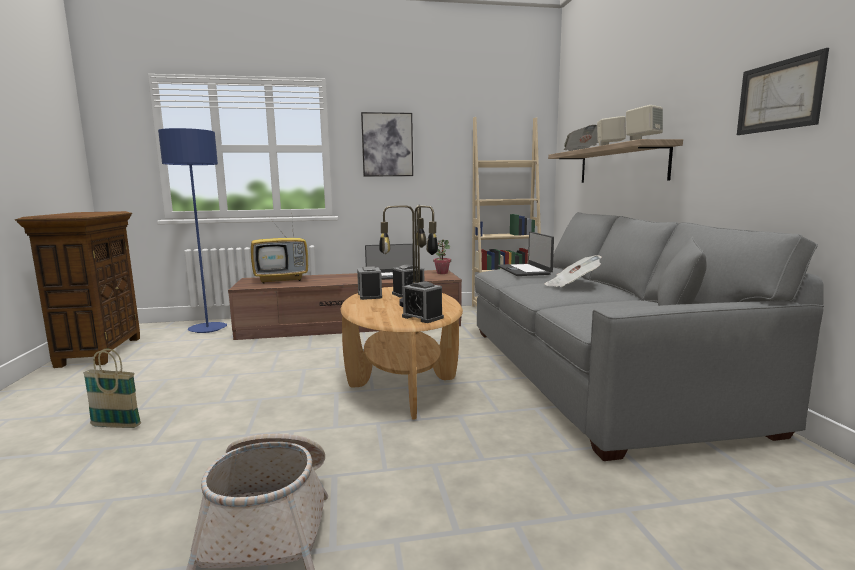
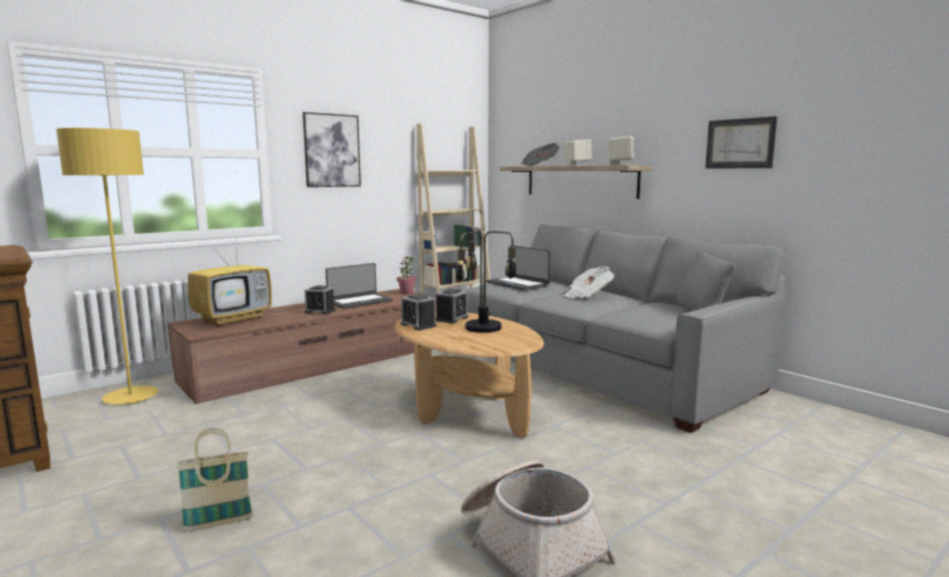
camera: 30 degrees left, 0 degrees up
blue floor lamp [158,128,227,333] -> yellow floor lamp [56,128,159,405]
alarm clock [402,281,444,323] -> alarm clock moved to [304,285,335,314]

